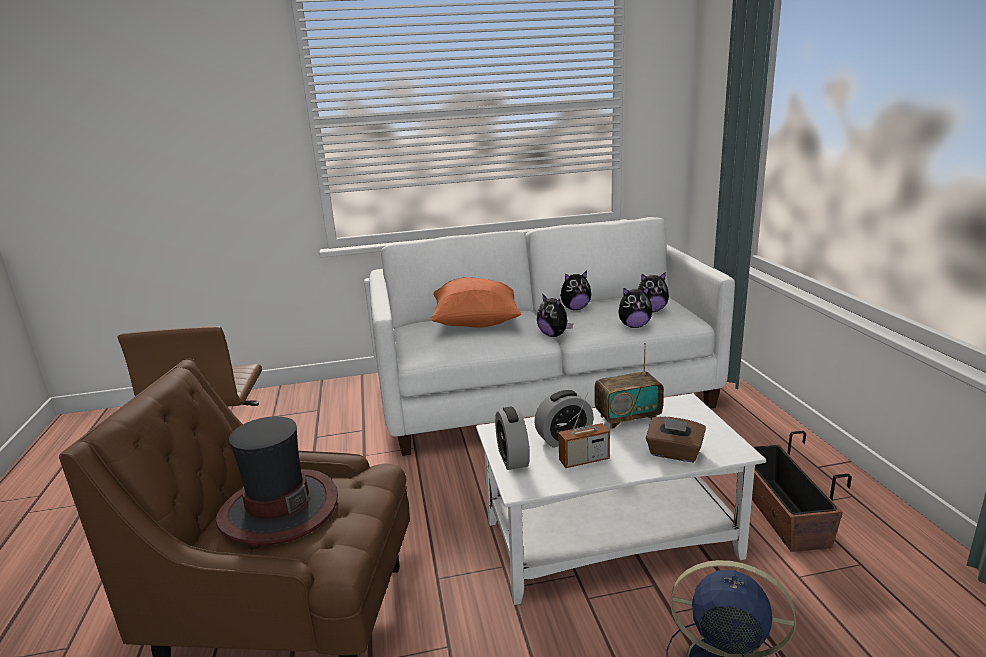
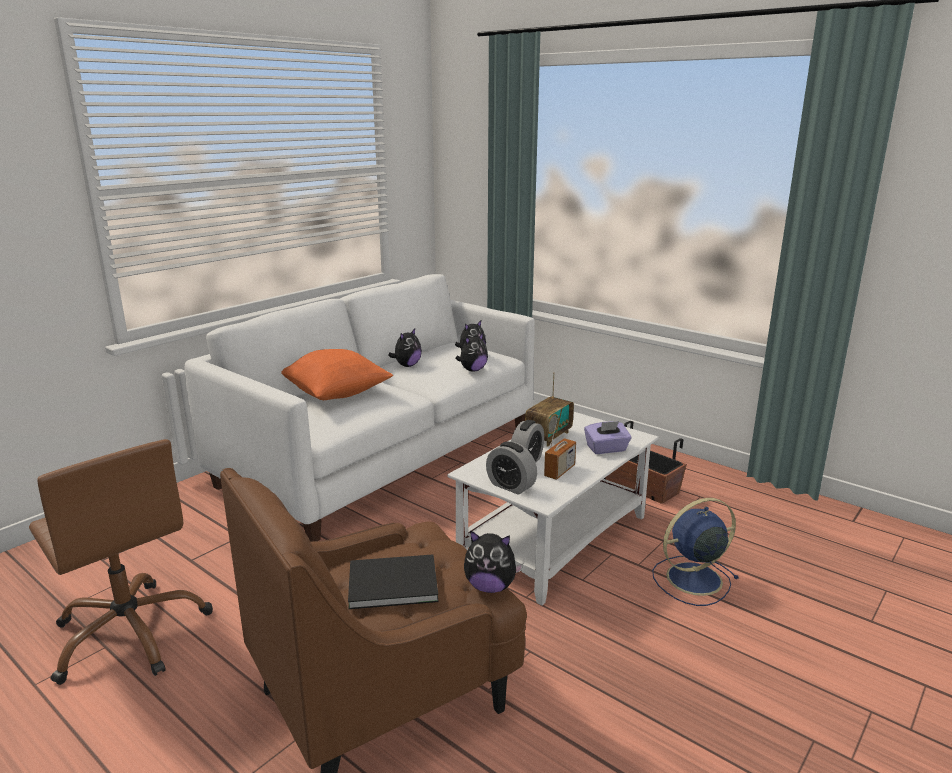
camera: 40 degrees left, 0 degrees up
hat [216,416,338,545] -> black book [348,555,439,609]
plush toy [537,293,573,337] -> plush toy moved to [464,530,523,593]
brown tissue box [646,416,706,462] -> purple tissue box [584,421,631,454]

